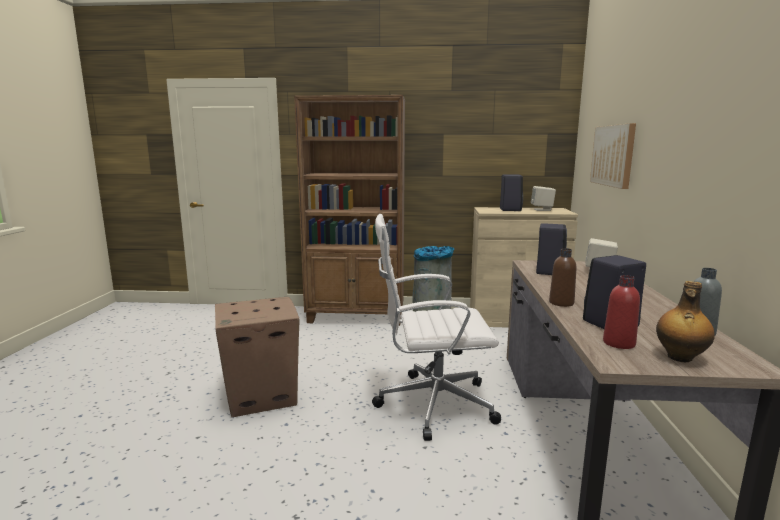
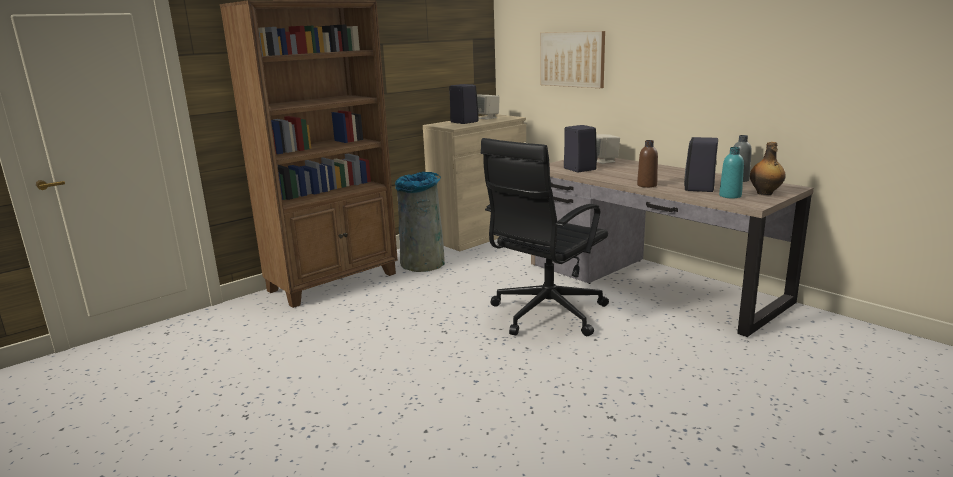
camera: 45 degrees left, 5 degrees up
cardboard box [215,297,300,417] -> none
white office chair [372,214,501,441] -> black office chair [481,138,609,336]
red bottle [603,275,640,349] -> turquoise bottle [719,147,744,198]

